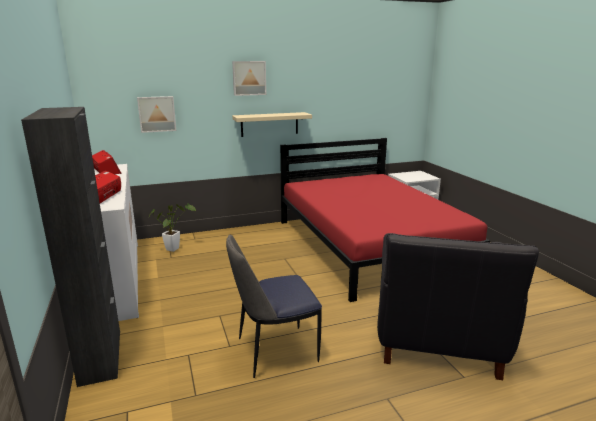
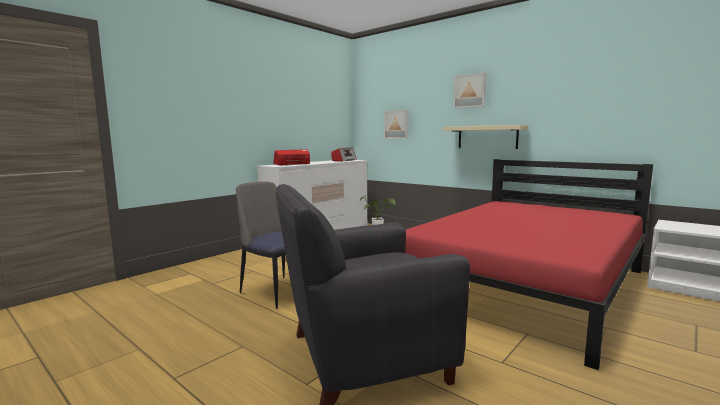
camera: 60 degrees right, 10 degrees down
black cabinet [21,107,120,387] -> none

